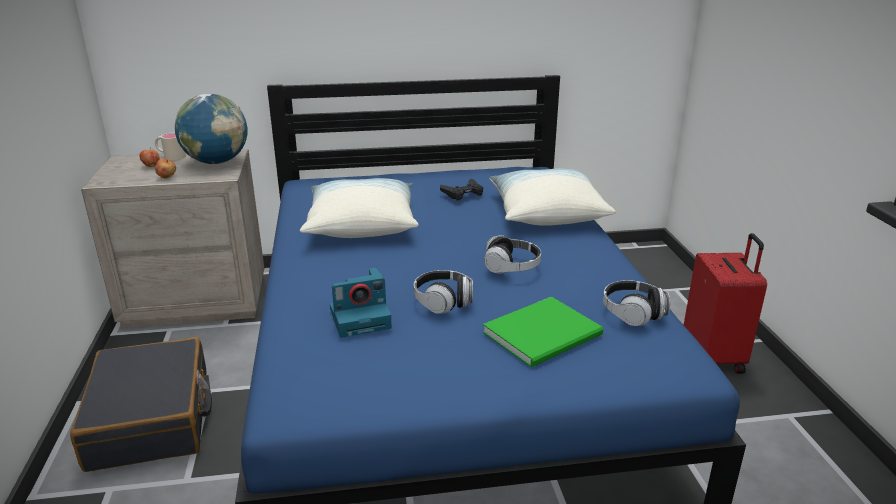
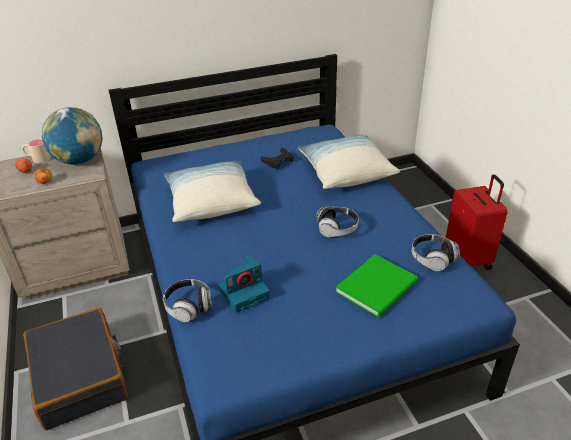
camera: 10 degrees left, 10 degrees up
headphones [414,270,473,314] -> headphones moved to [163,279,212,322]

